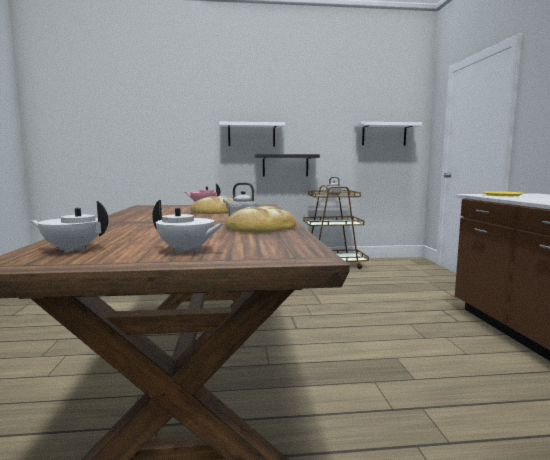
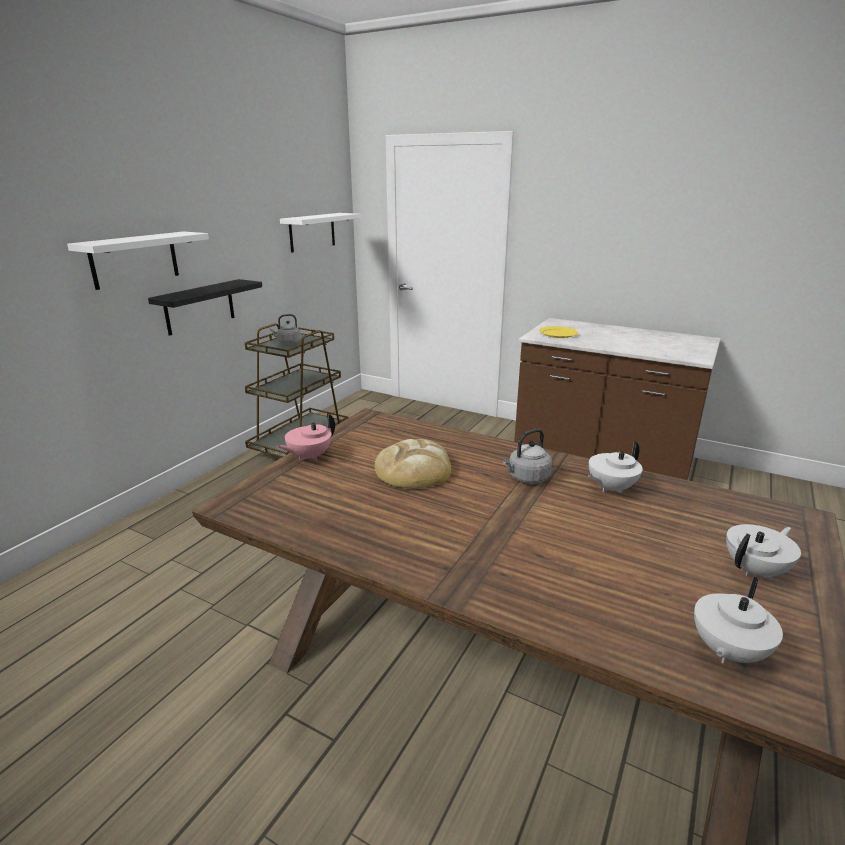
camera: 55 degrees left, 15 degrees up
bread [225,206,297,233] -> white teapot [588,441,643,493]

